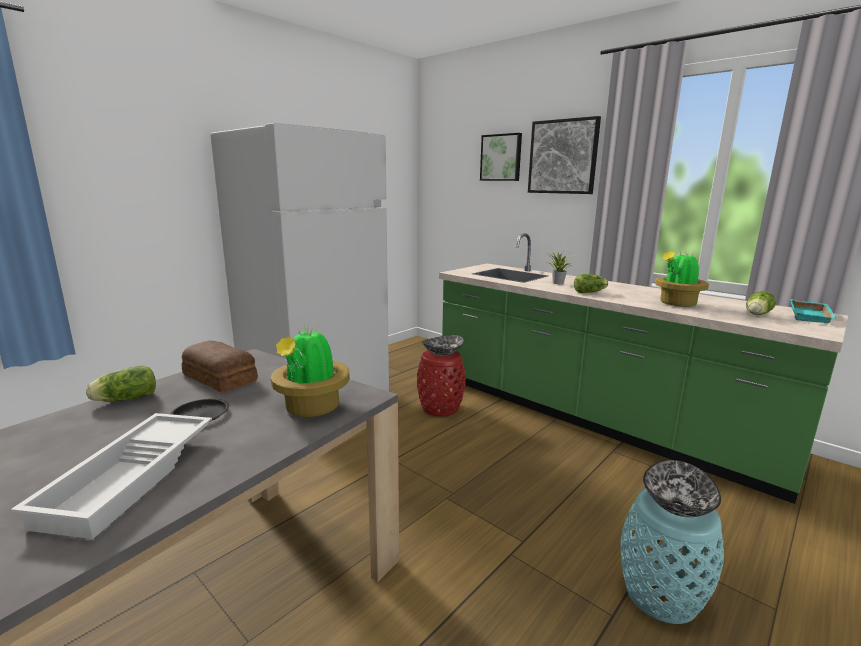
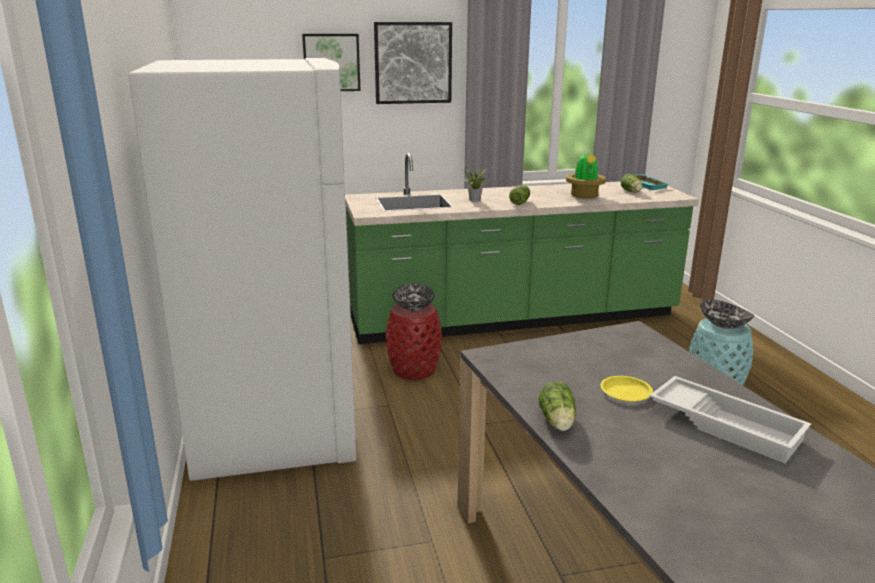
camera: 55 degrees left, 5 degrees up
black plate [170,399,229,421] -> yellow plate [600,376,653,402]
bread [181,341,258,392] -> none
potted plant [271,324,350,417] -> none

